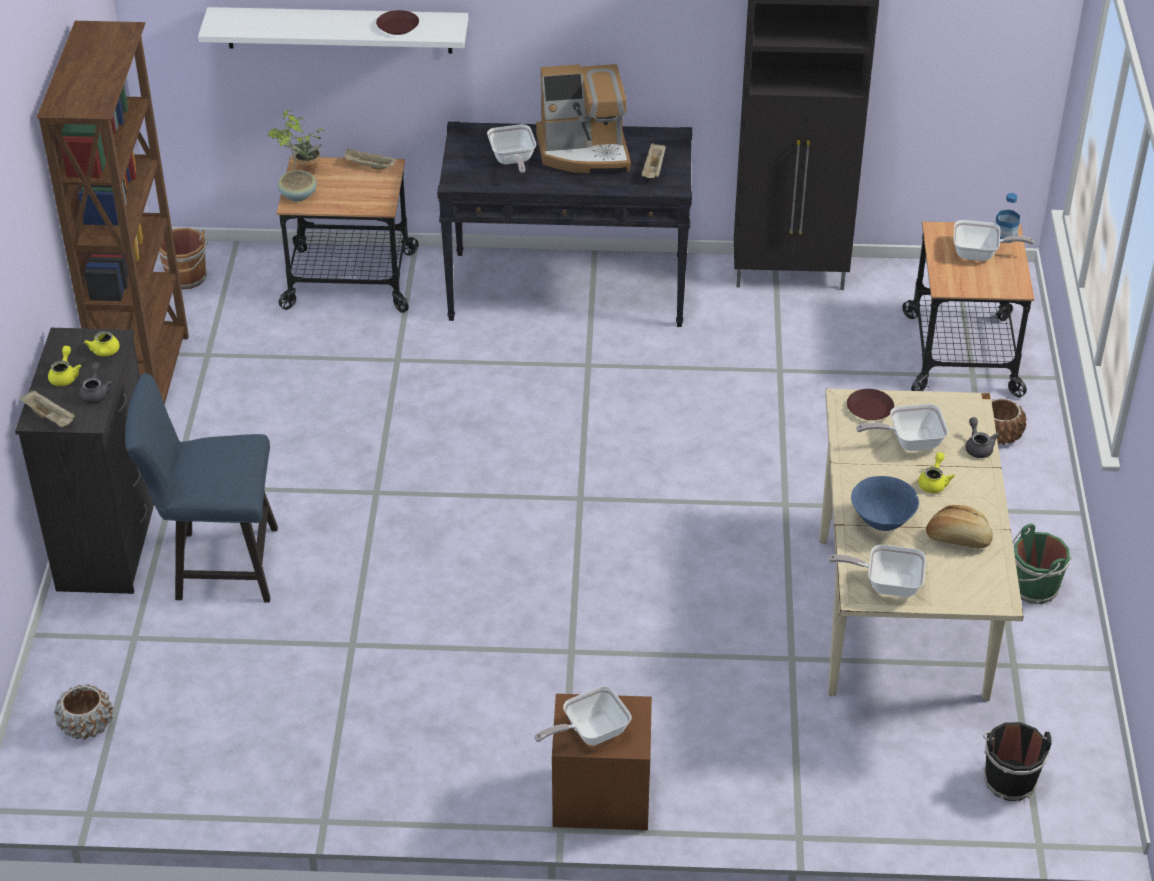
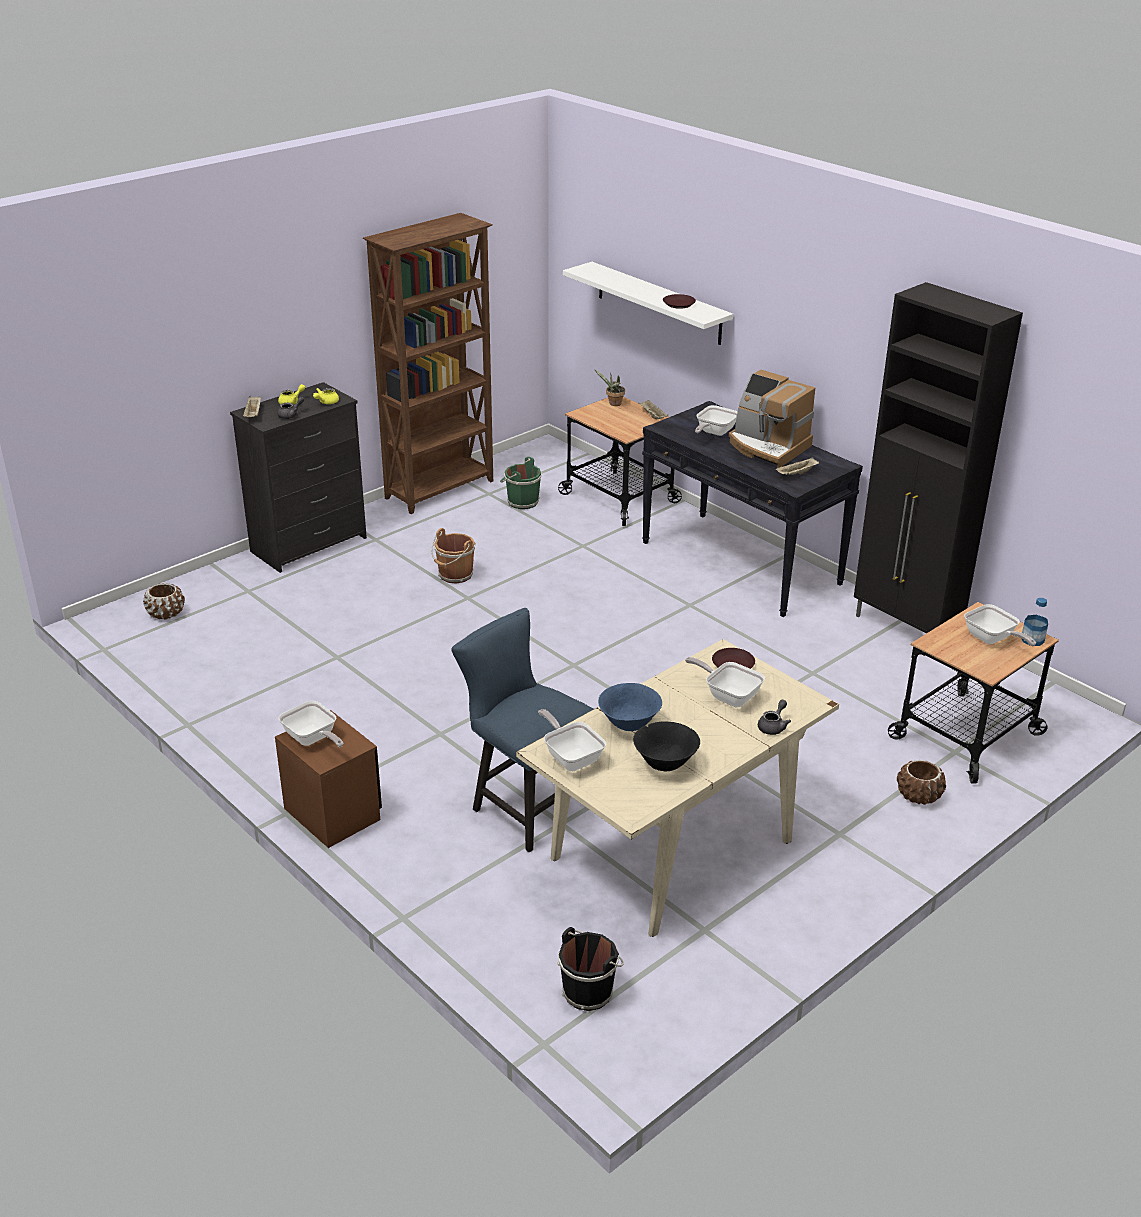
camera: 45 degrees right, 10 degrees down
blue chair [125,373,278,602] -> blue chair moved to [451,608,594,853]
brown bucket [157,228,208,289] -> brown bucket moved to [431,528,476,584]
potted plant [267,109,325,201] -> none
frying pan [534,686,632,745] -> frying pan turned 150 degrees counterclockwise [279,701,343,747]
yellow teapot [918,452,955,493] -> none
bread [926,505,993,549] -> black bowl [633,721,700,771]
green bucket [1013,524,1072,604] -> green bucket moved to [500,457,542,509]

